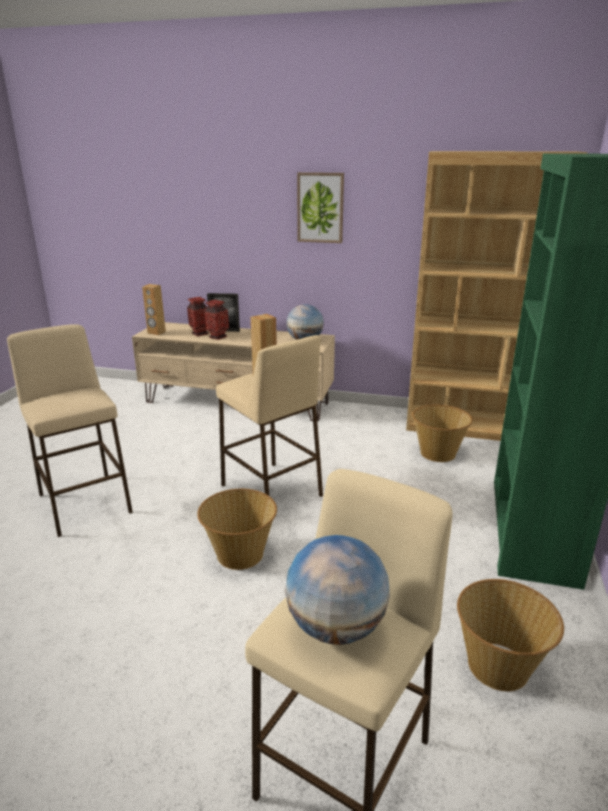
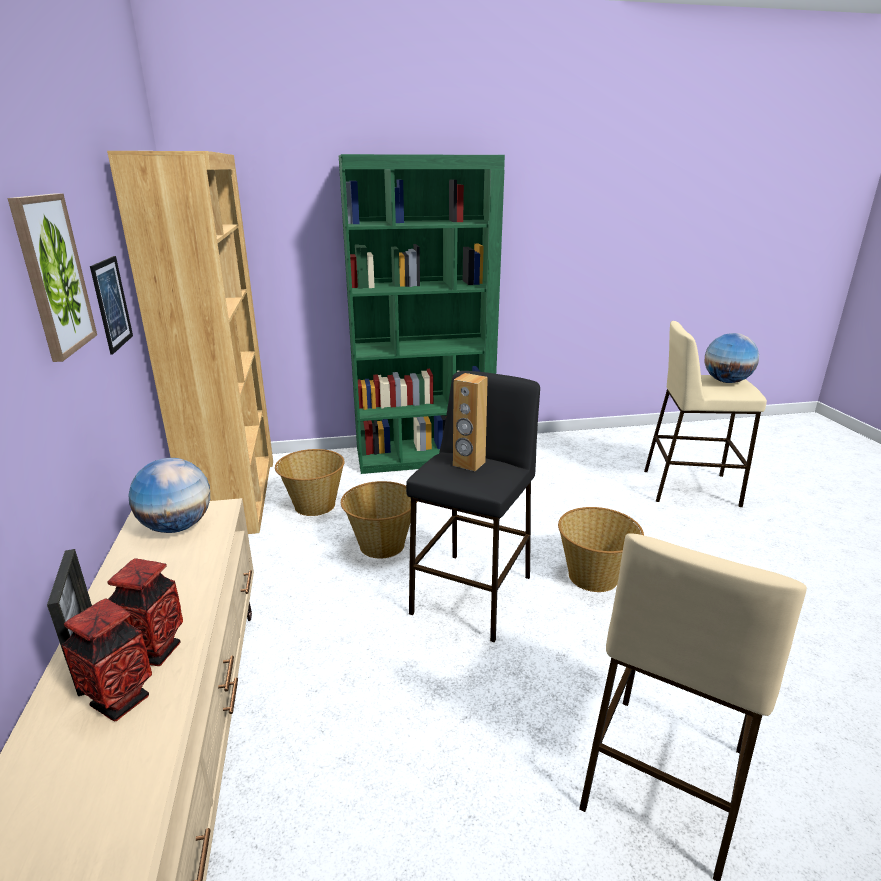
camera: 115 degrees left, 0 degrees up
brown speaker [142,284,166,335] -> none
beige stool [216,335,323,497] -> black stool [406,371,540,642]
basket [457,579,564,691] -> basket moved to [341,481,411,559]
none -> picture [90,256,133,355]

